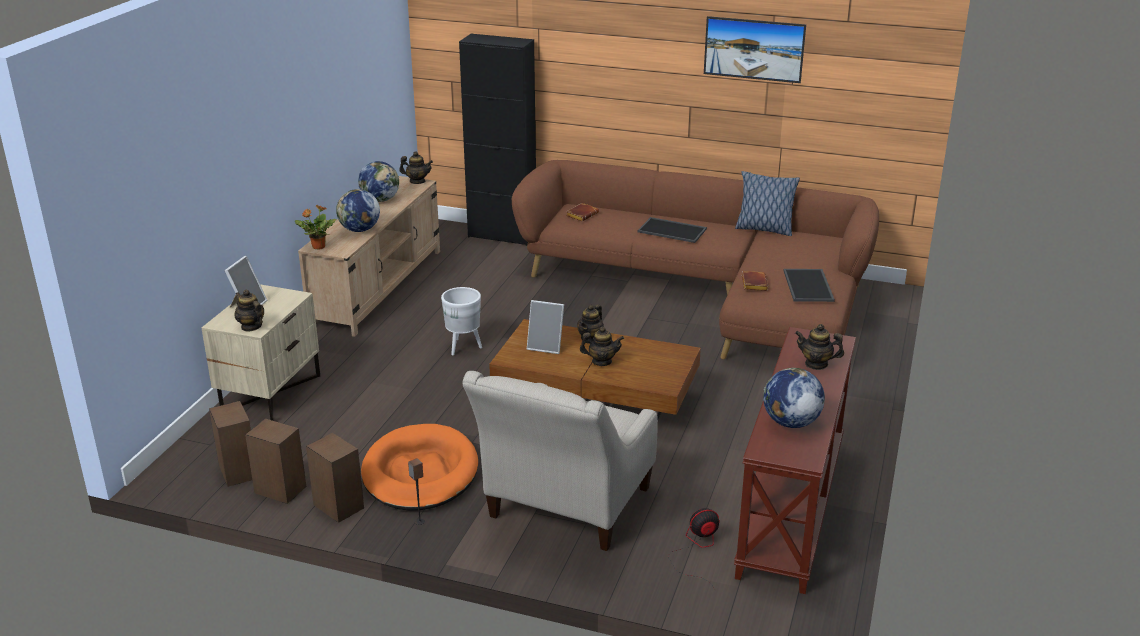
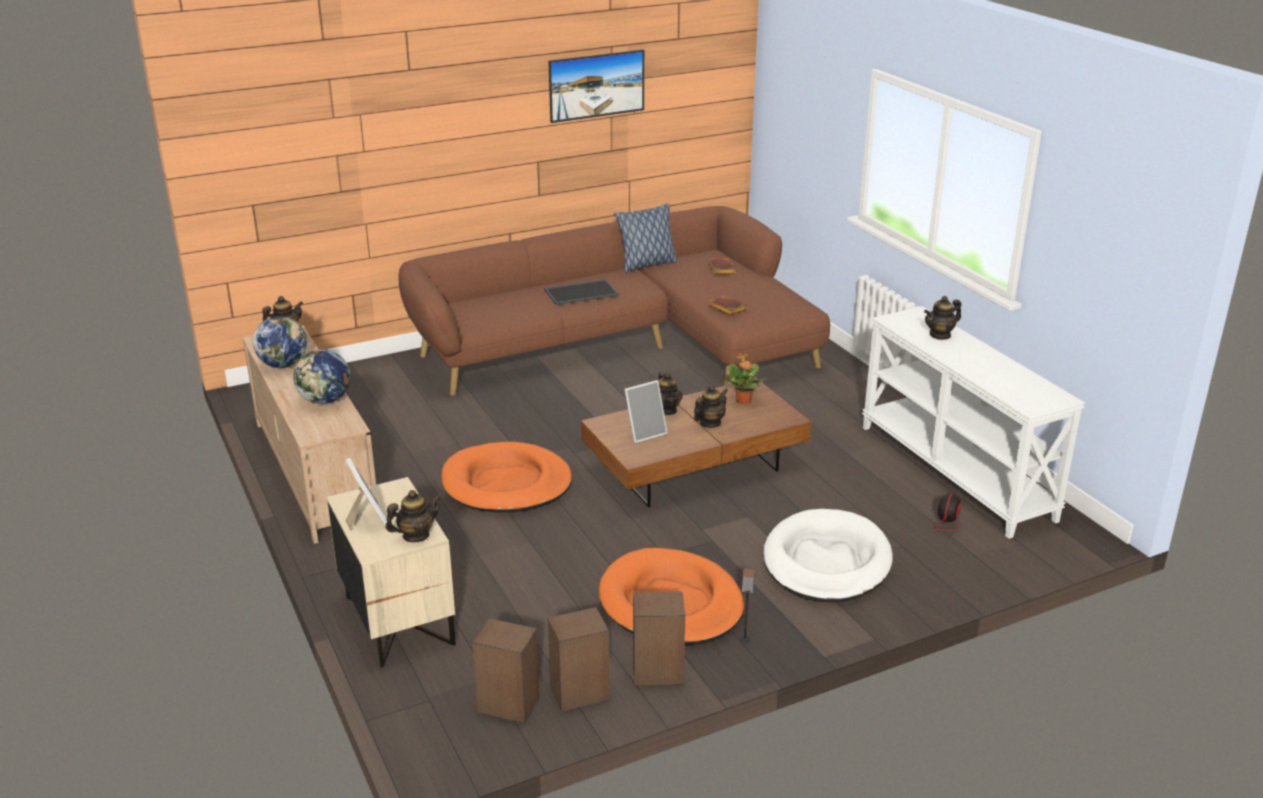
camera: 45 degrees left, 0 degrees up
teapot [235,290,264,331] -> teapot turned 150 degrees clockwise [385,490,441,542]
potted plant [295,205,336,250] -> potted plant moved to [726,353,767,404]
white planter [441,287,482,355] -> orange dog bed [441,442,572,512]
black cabinet [459,34,536,246] -> none
beige armchair [463,371,658,551] -> white dog bed [763,509,893,602]
brown book [566,203,599,222] -> brown book moved to [708,258,736,274]
brown console table [734,327,856,594] -> white console table [862,306,1085,539]
globe [763,368,825,428] -> none
tray [784,269,835,302] -> none

